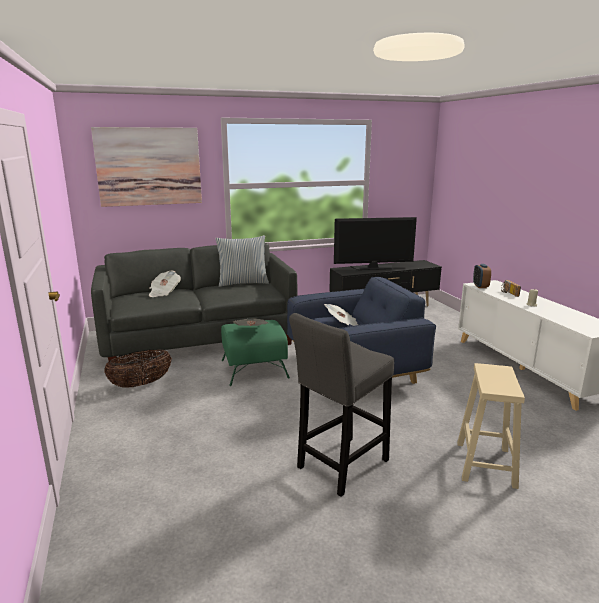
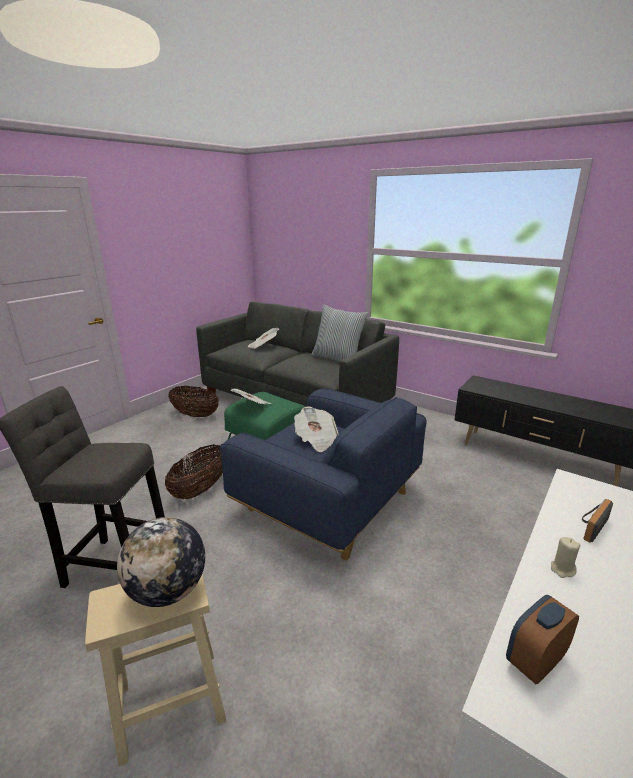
camera: 55 degrees right, 5 degrees up
picture [91,127,202,207] -> none
television [334,217,417,270] -> none
alarm clock [473,264,491,288] -> alarm clock moved to [506,595,579,684]
none -> globe [117,517,205,607]
none -> basket [165,444,223,499]

